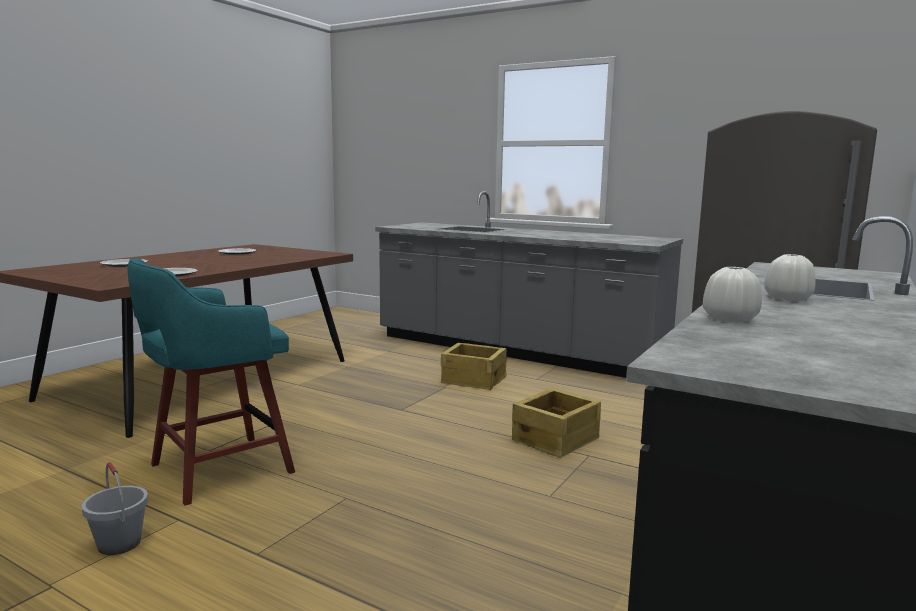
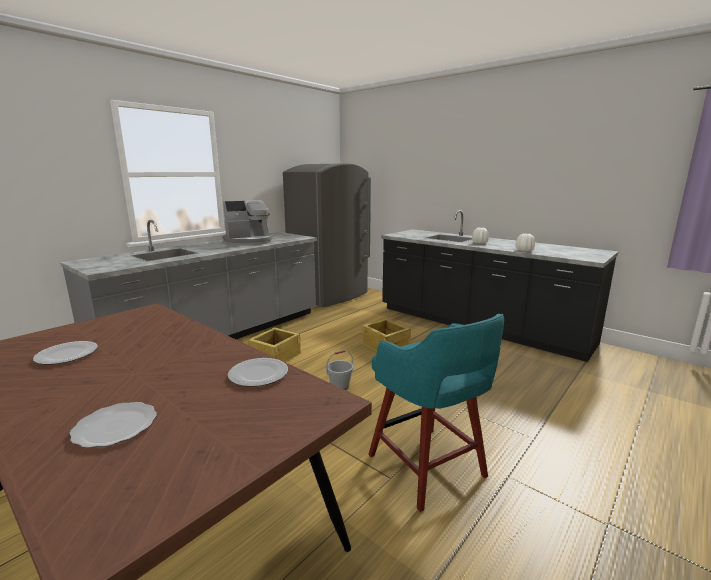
camera: 80 degrees left, 5 degrees up
grey bucket [82,462,148,555] -> grey bucket moved to [326,350,353,390]
none -> coffee machine [222,200,272,245]

